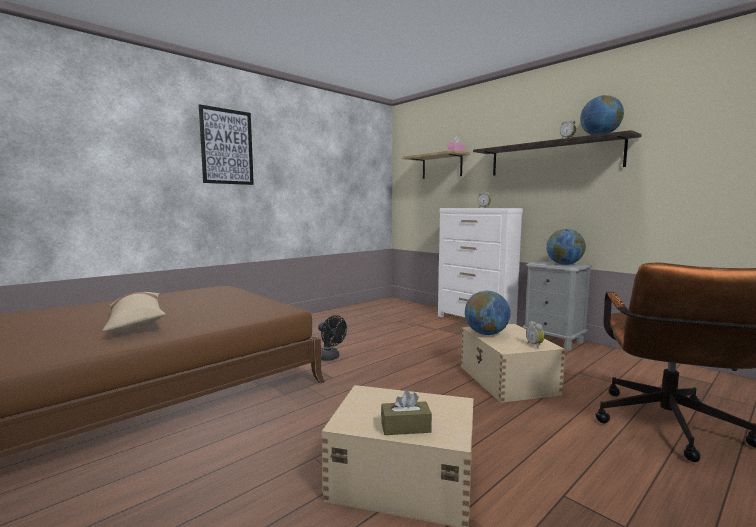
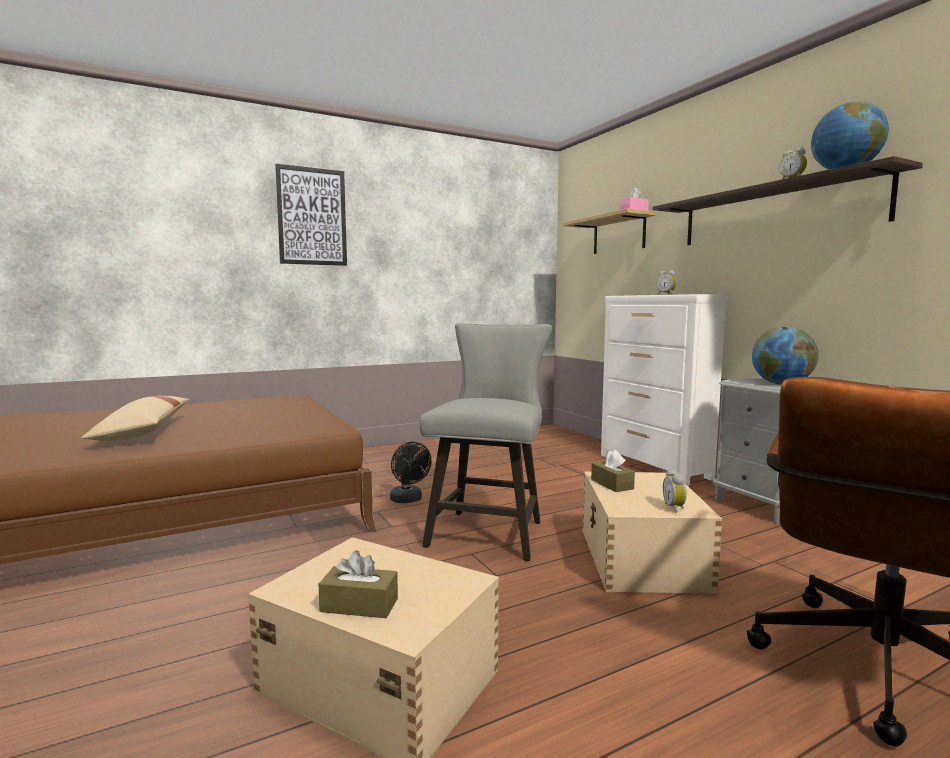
camera: 15 degrees right, 0 degrees up
globe [465,291,510,335] -> brown tissue box [591,450,635,492]
none -> grey chair [420,323,552,561]

